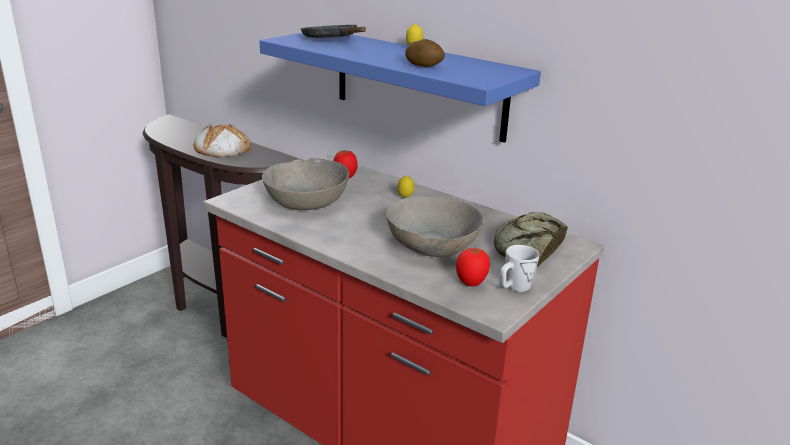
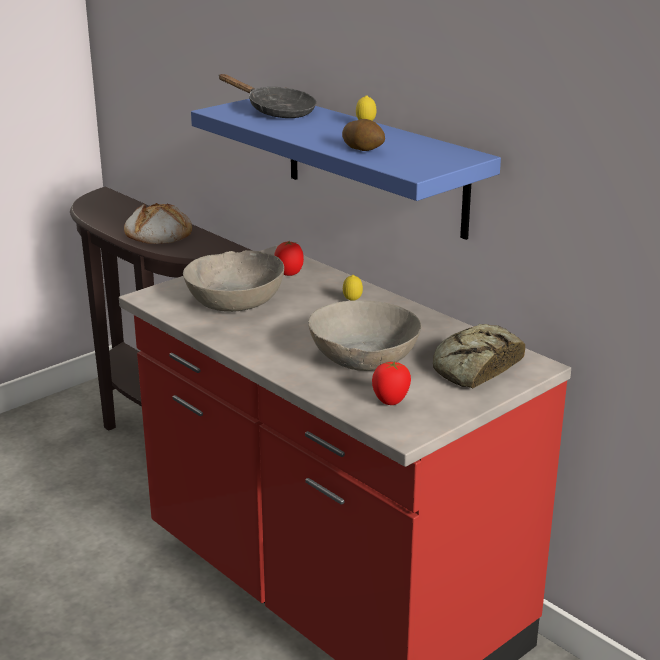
camera: 10 degrees right, 0 degrees up
black frying pan [301,25,366,38] -> black frying pan turned 150 degrees clockwise [219,74,317,118]
white mug [500,245,539,292] -> none

